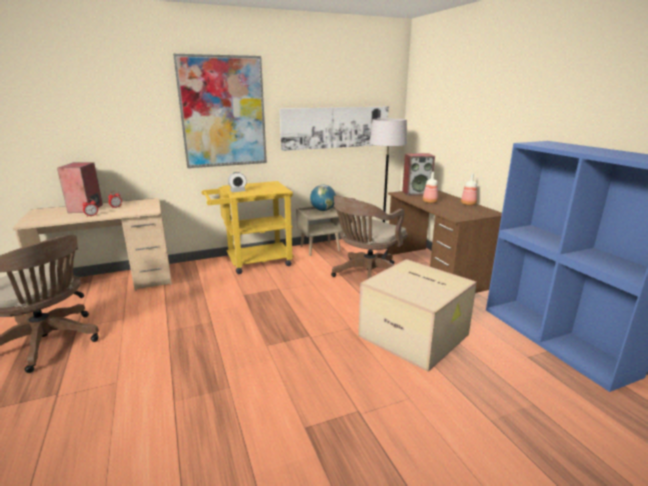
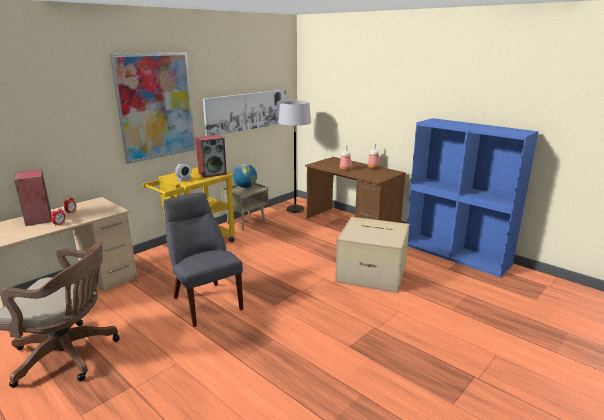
camera: 25 degrees left, 0 degrees up
brown office chair [331,196,408,279] -> none
speaker [402,153,435,196] -> speaker moved to [195,135,227,178]
none -> grey chair [164,193,243,327]

